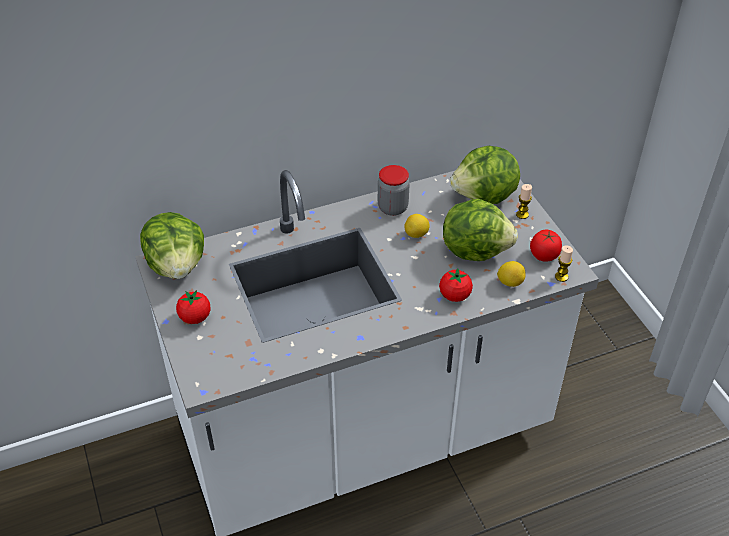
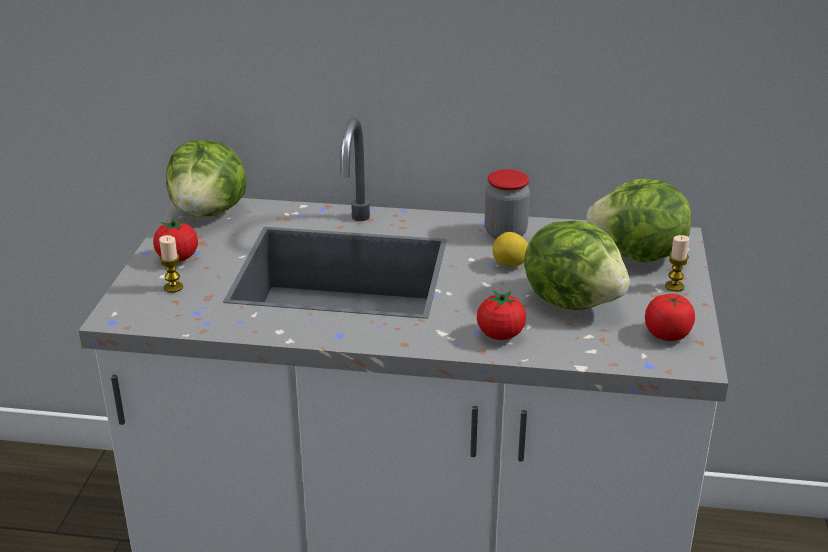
camera: 30 degrees right, 15 degrees down
lemon [497,261,526,287] -> none
candle [555,245,573,282] -> candle moved to [159,235,183,293]

